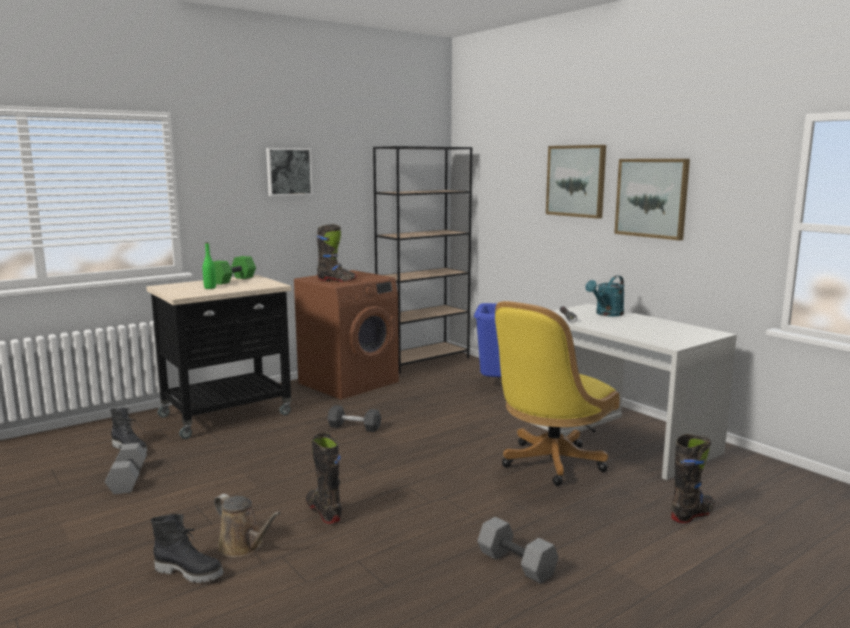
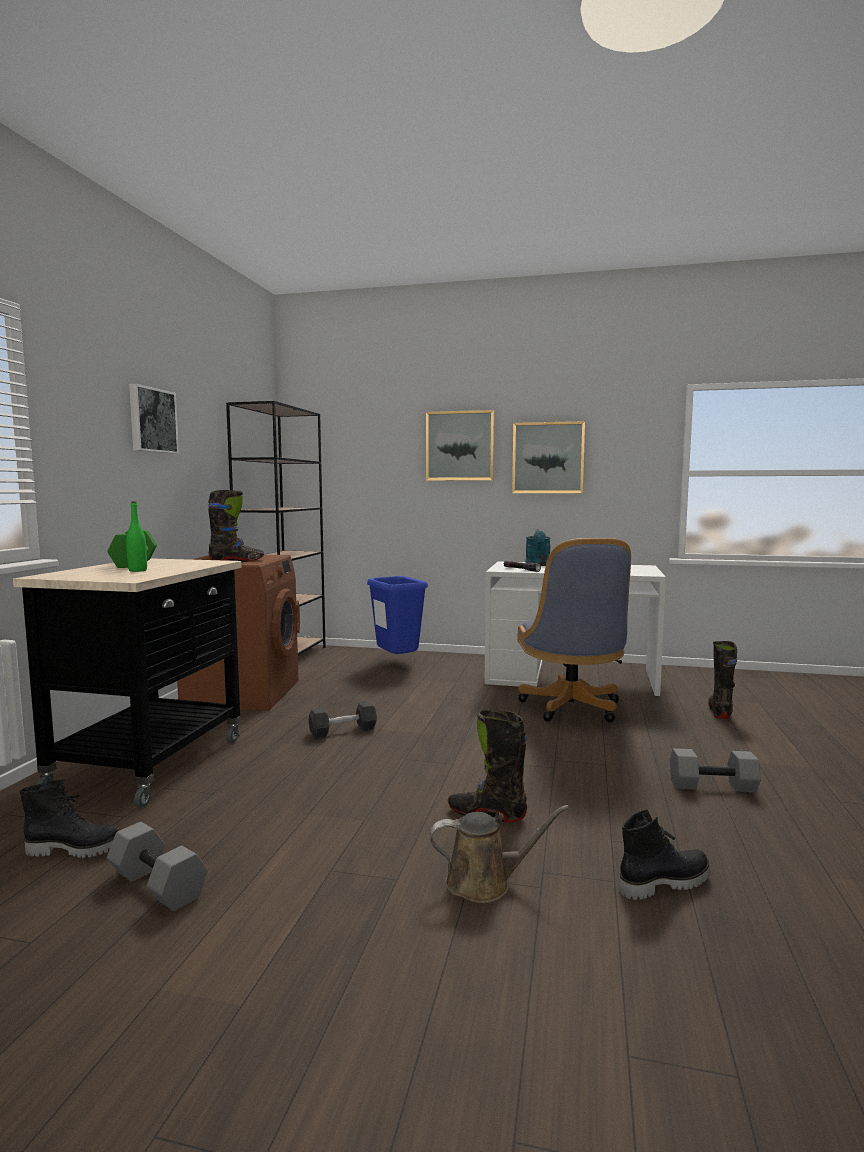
camera: 40 degrees left, 5 degrees down
black boot [151,514,224,583] -> black boot moved to [619,809,711,900]
yellow office chair [495,301,620,486] -> blue office chair [517,538,631,723]

